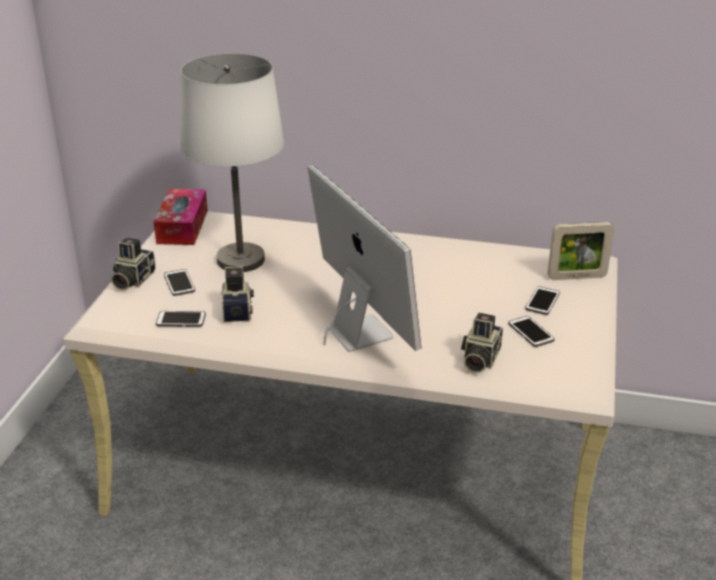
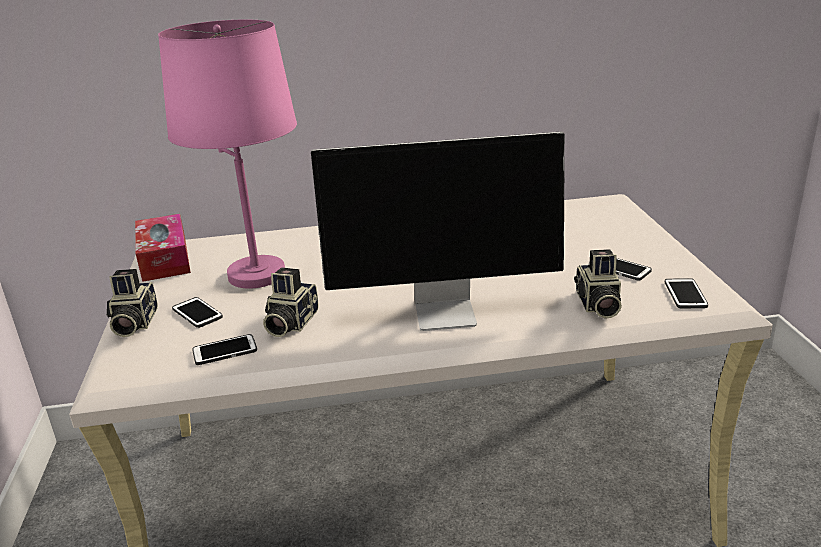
camera: 20 degrees left, 5 degrees down
white table lamp [180,53,284,272] -> pink table lamp [158,20,297,289]
camera [222,266,254,322] -> camera turned 135 degrees counterclockwise [263,268,319,337]
monitor [307,165,421,352] -> monitor turned 135 degrees clockwise [311,132,565,331]
phone [525,286,560,315] -> phone moved to [665,278,708,308]
picture frame [548,222,614,280] -> none

